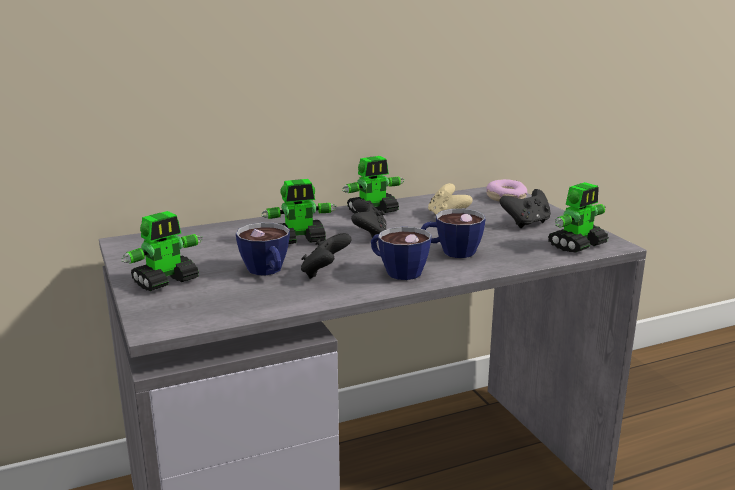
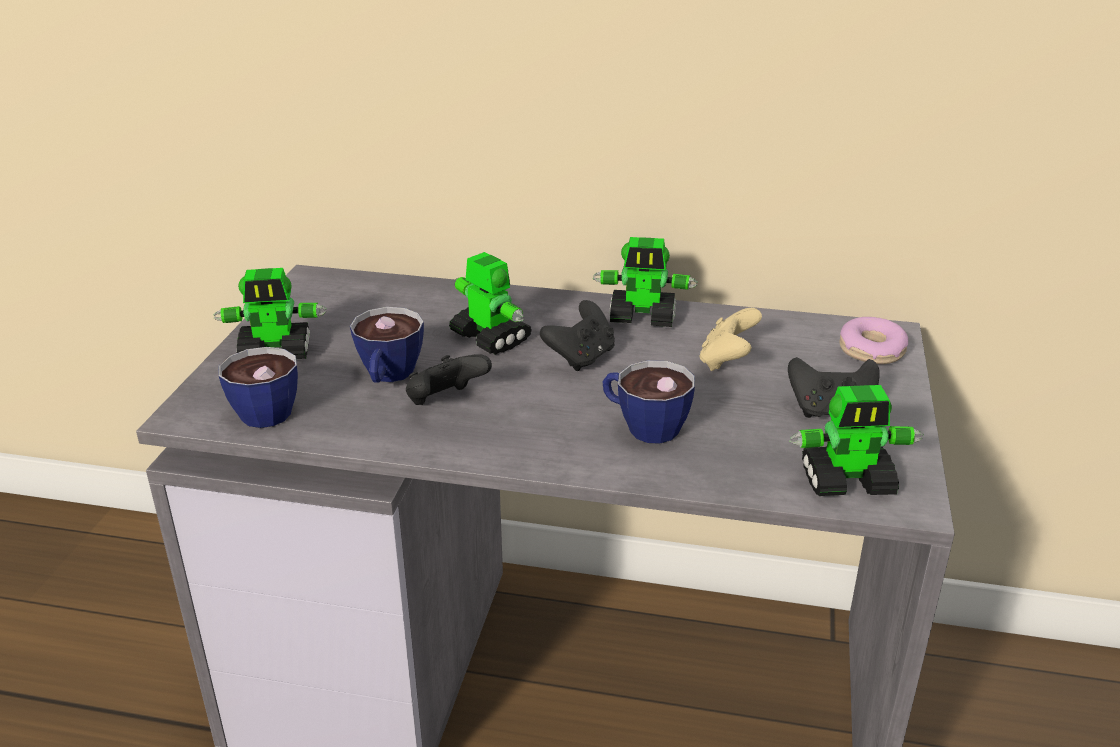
camera: 35 degrees right, 10 degrees up
toy robot [261,179,337,244] -> toy robot turned 150 degrees counterclockwise [449,252,532,355]
cup [371,227,432,280] -> cup moved to [219,347,298,428]

